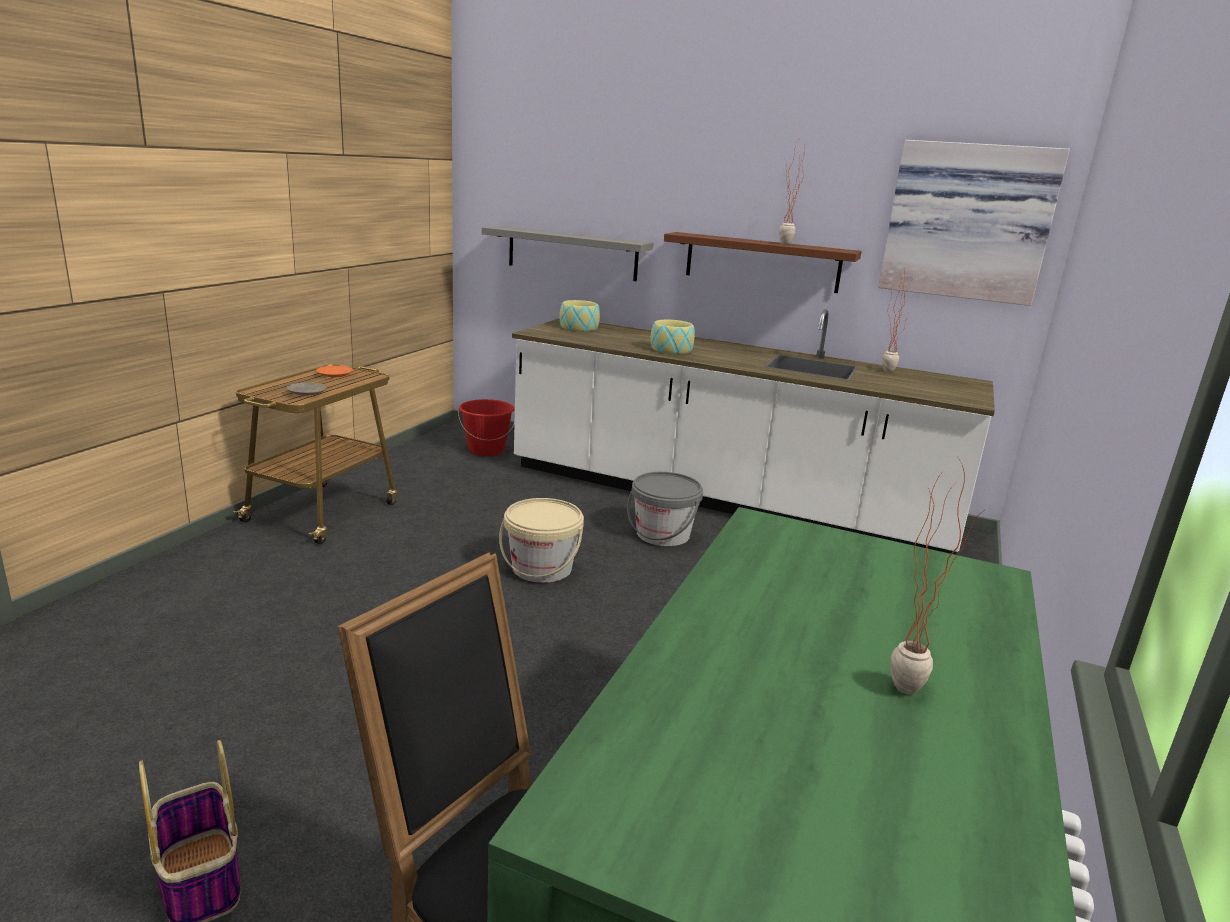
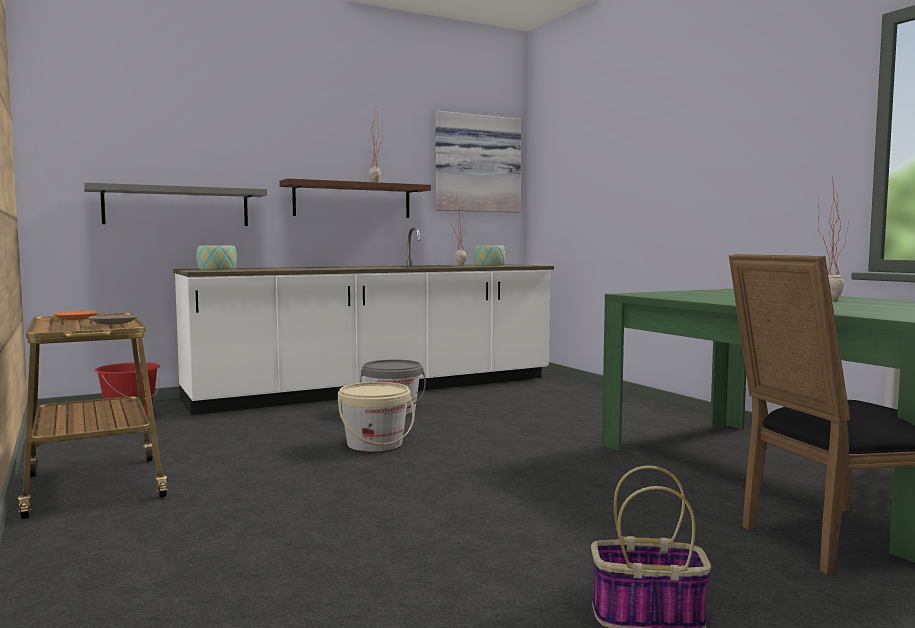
camera: 50 degrees left, 15 degrees down
bowl [651,320,695,354] -> bowl moved to [474,245,505,265]

